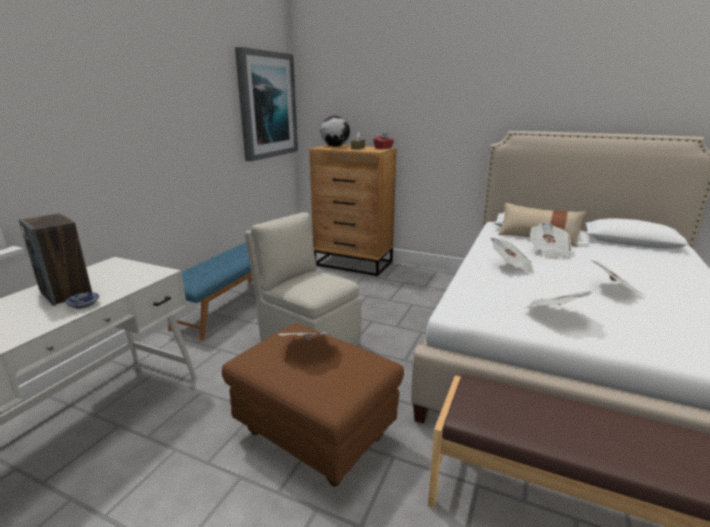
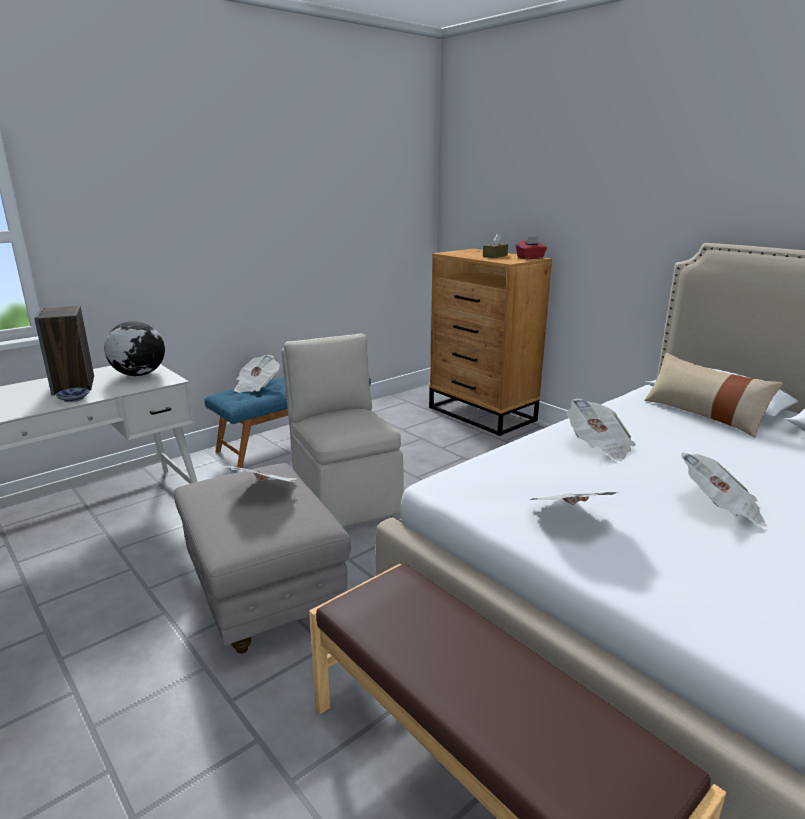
camera: 25 degrees right, 0 degrees up
brown ottoman [222,323,404,487] -> grey ottoman [174,463,351,654]
picture [235,47,298,161] -> none
globe [320,116,350,147] -> globe moved to [104,321,165,376]
newspaper [529,222,572,259] -> newspaper moved to [234,355,280,392]

